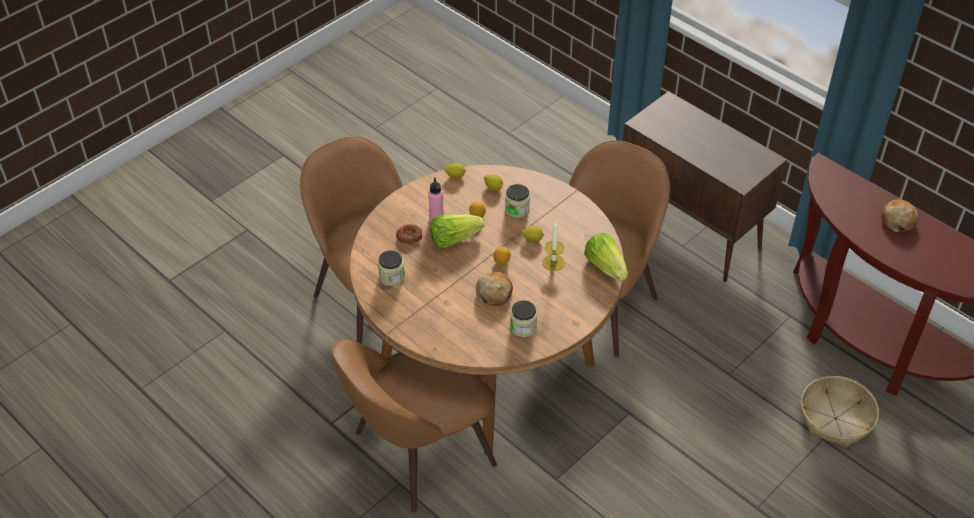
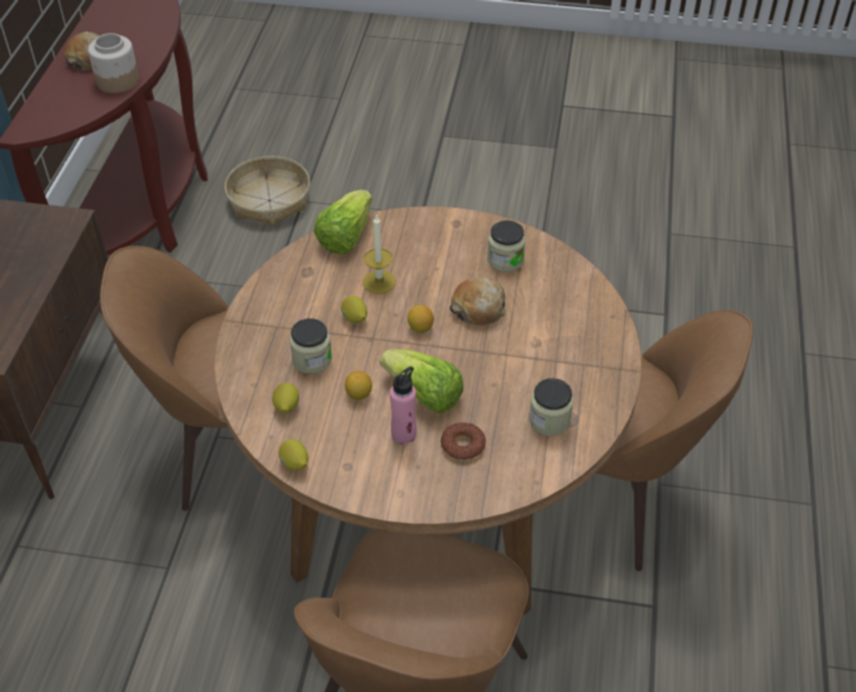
camera: 125 degrees left, 0 degrees up
none -> jar [88,33,139,93]

